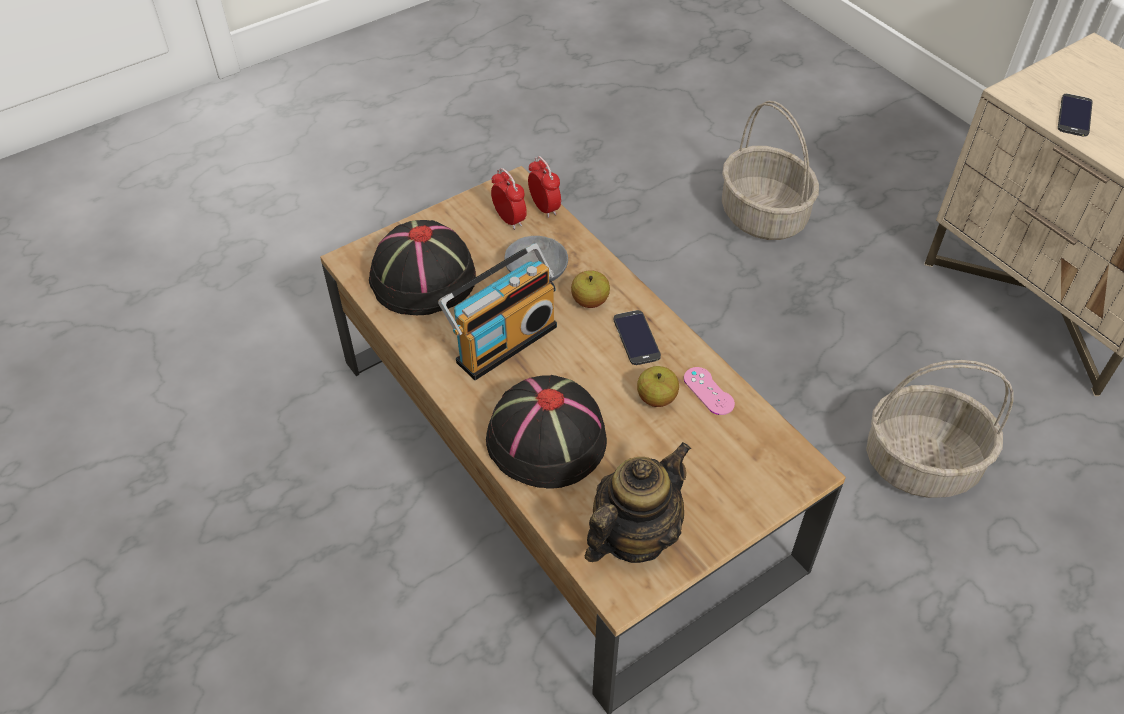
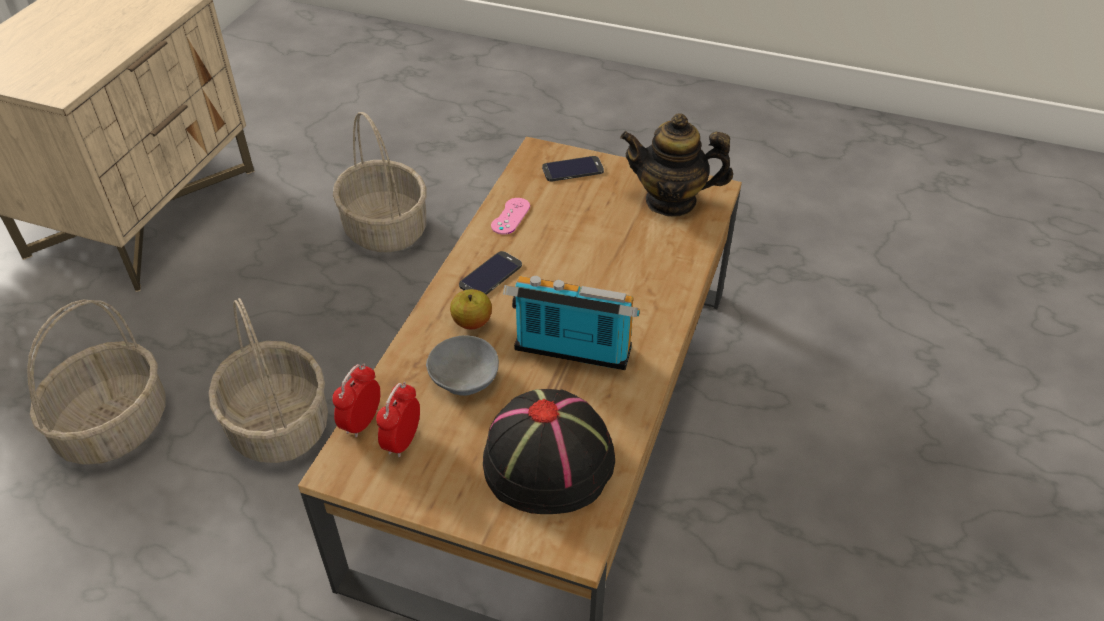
camera: 125 degrees left, 5 degrees down
black hat [486,375,607,488] -> none
apple [637,366,679,407] -> none
phone [1058,94,1092,137] -> phone moved to [542,156,604,181]
none -> basket [208,298,328,463]

